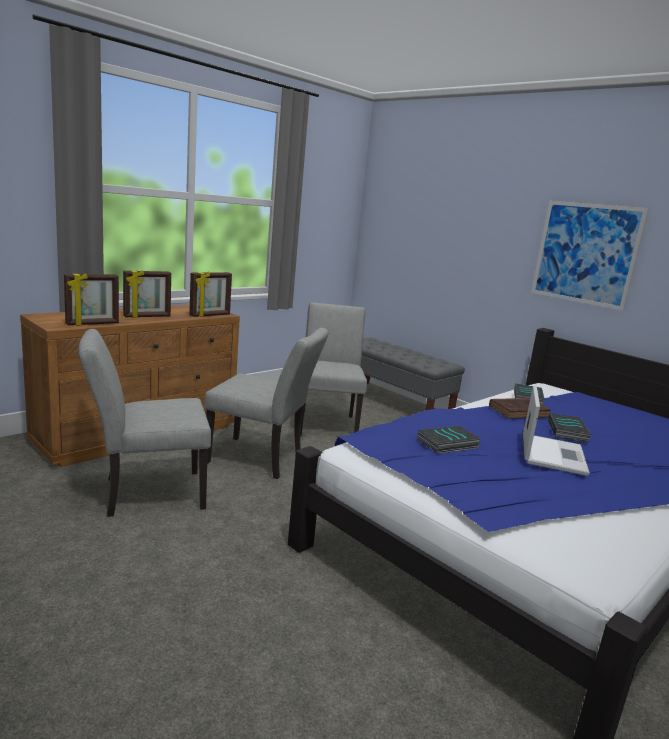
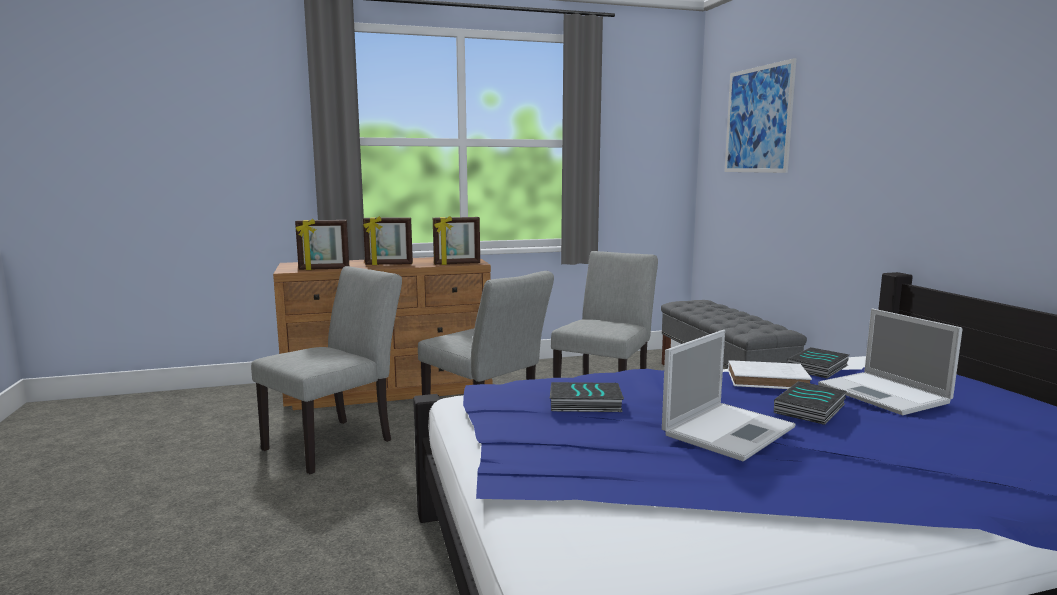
camera: 30 degrees right, 5 degrees down
grey chair [79,329,211,517] -> grey chair turned 120 degrees clockwise [251,266,402,474]
brown book [489,398,551,419] -> white book [728,360,812,389]
picture [531,201,649,311] -> picture moved to [725,58,796,173]
none -> laptop [818,308,963,415]

